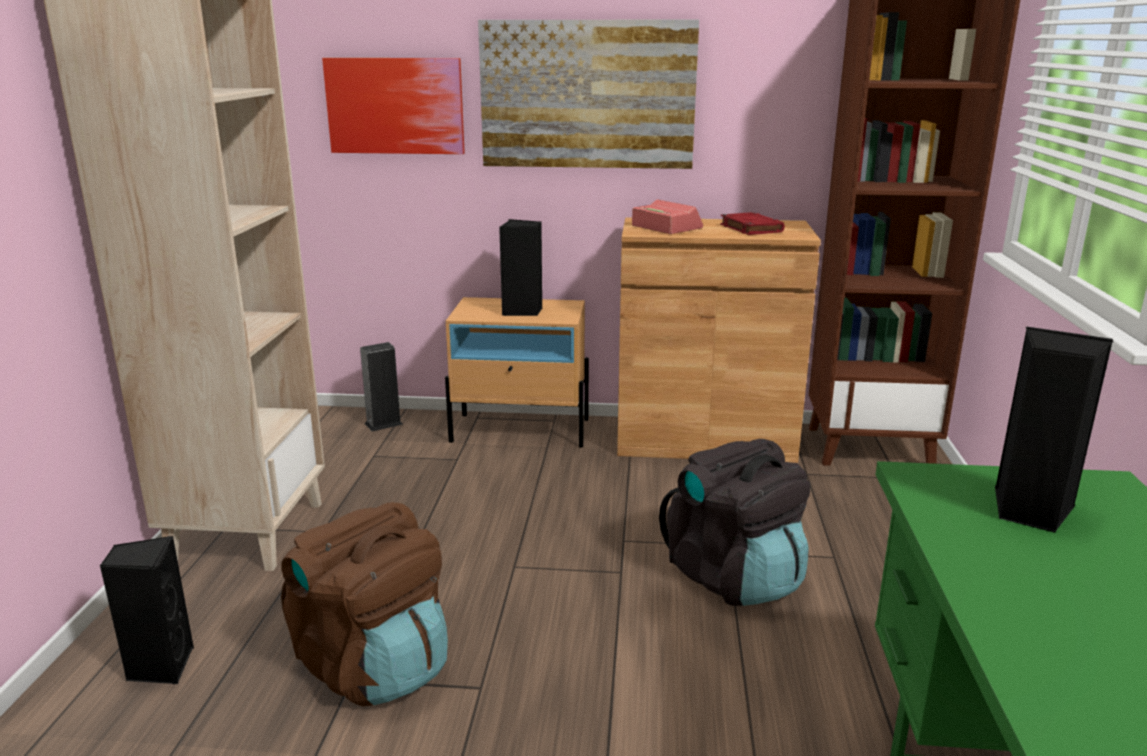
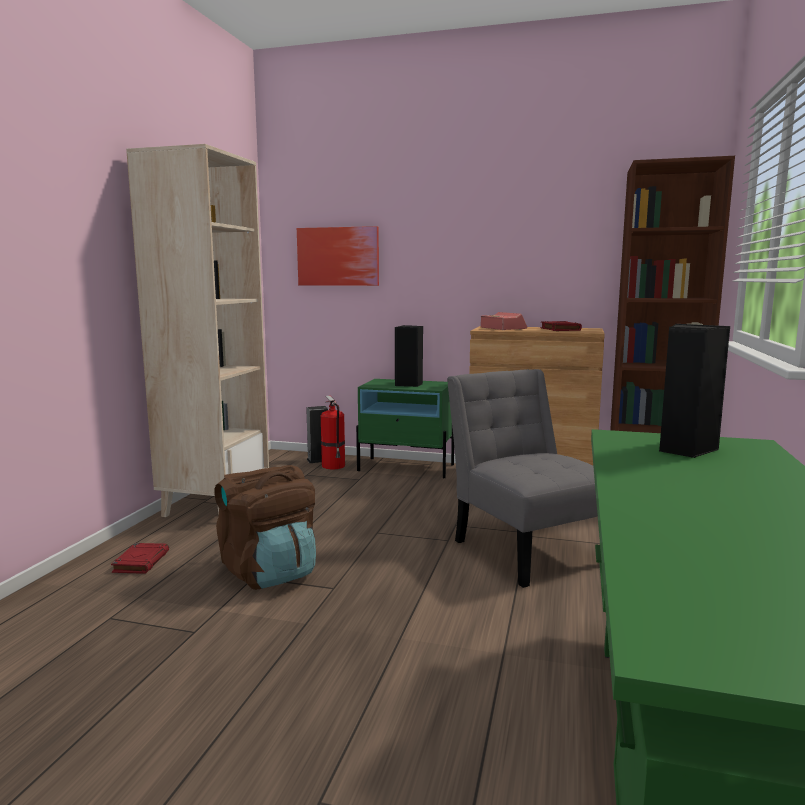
camera: 10 degrees right, 10 degrees down
black speaker [100,536,194,684] -> red book [111,543,169,574]
beige nightstand [445,297,589,448] -> green nightstand [356,379,454,478]
picture [478,20,699,169] -> none
black backpack [659,439,810,606] -> grey chair [447,369,598,588]
none -> fire extinguisher [321,396,345,469]

